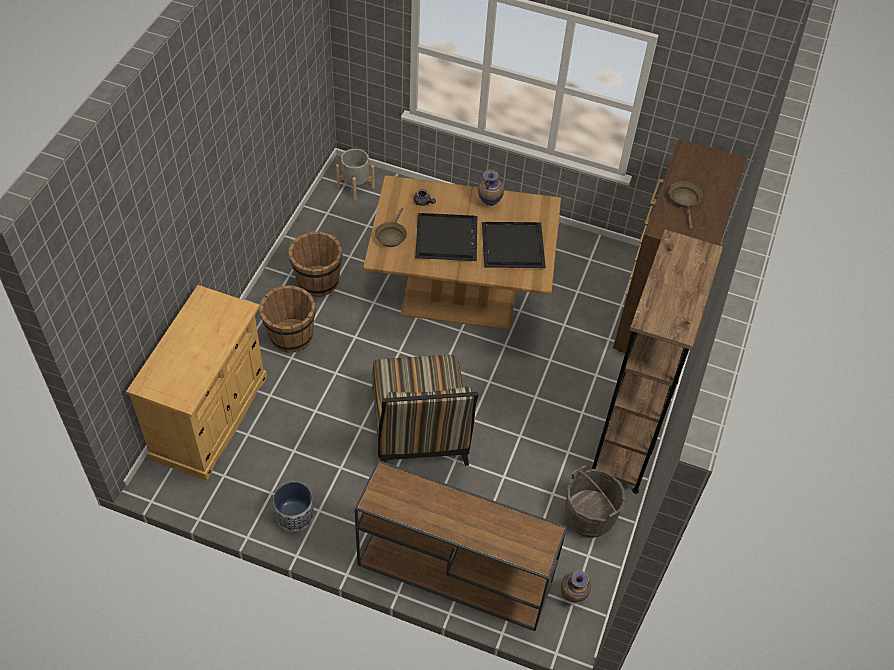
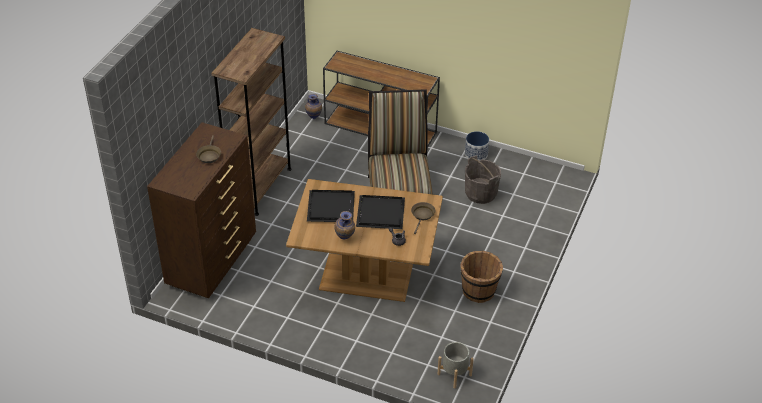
camera: 175 degrees left, 10 degrees down
beige cabinet [126,285,267,481] -> none
brown bucket [259,286,315,353] -> none
grey bucket [565,465,625,538] -> grey bucket moved to [465,155,501,204]

